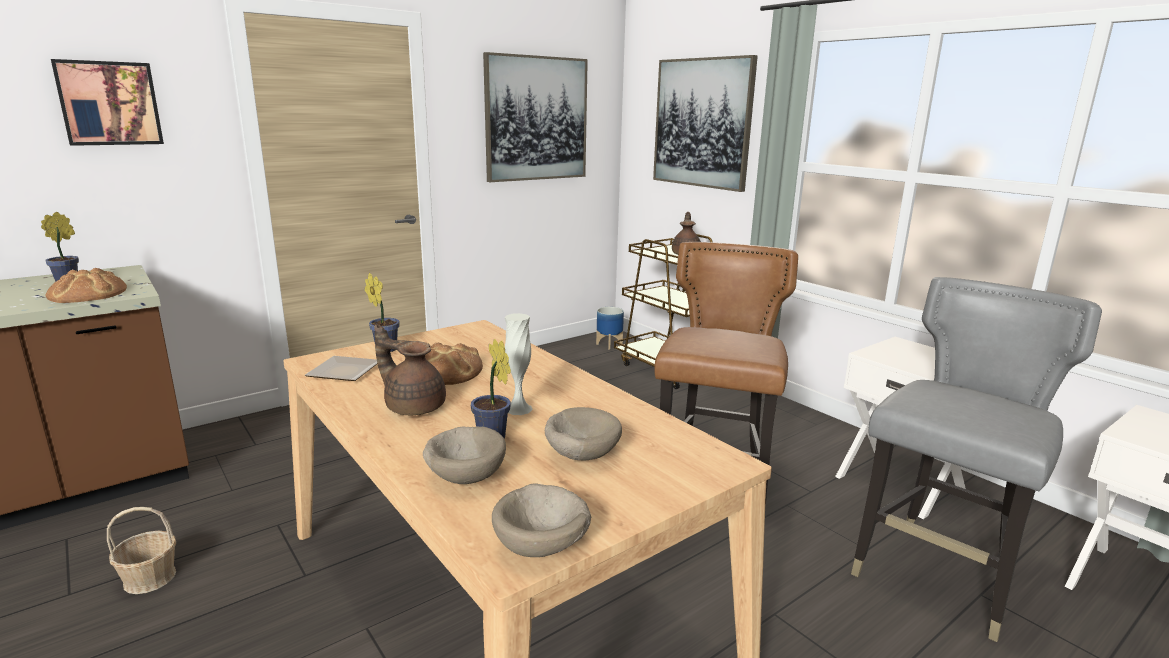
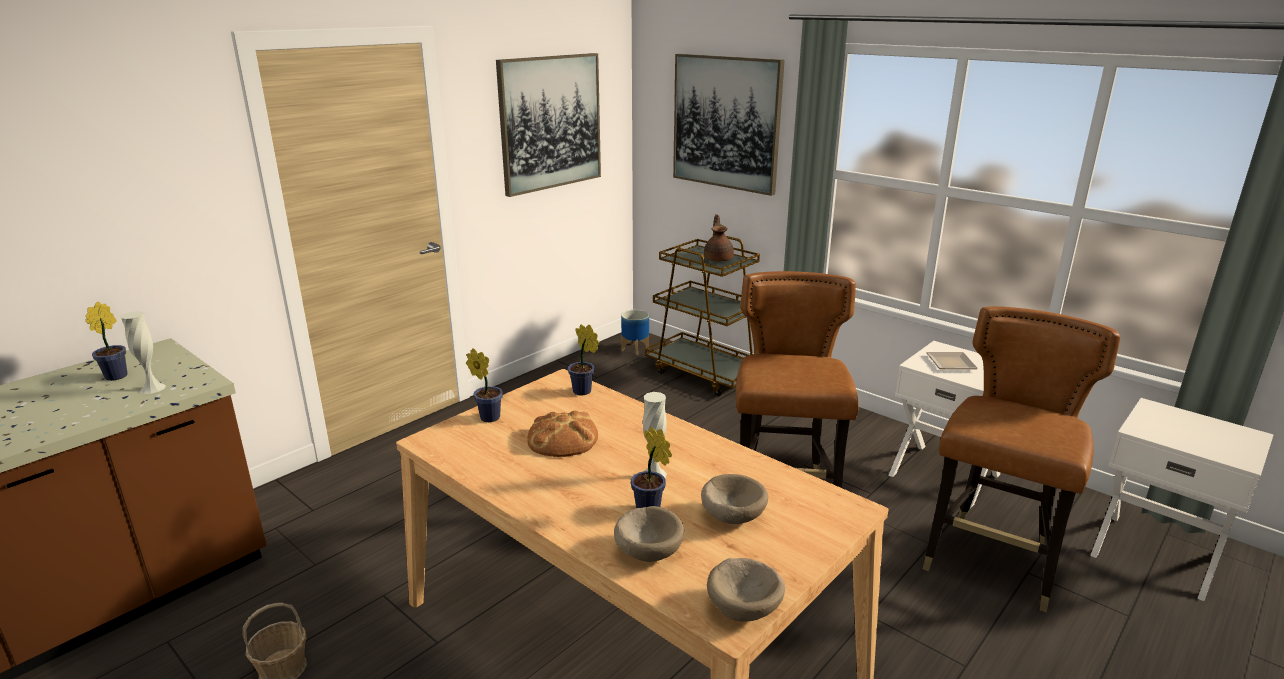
camera: 10 degrees left, 5 degrees up
bread [45,268,127,303] -> white vase [120,311,166,394]
picture [51,59,164,146] -> none
plate [305,356,377,381] -> plate moved to [926,352,978,369]
brown teapot [374,324,446,415] -> none
grey chair [851,277,1102,642] -> brown chair [923,306,1120,612]
none -> potted plant [568,324,599,395]

